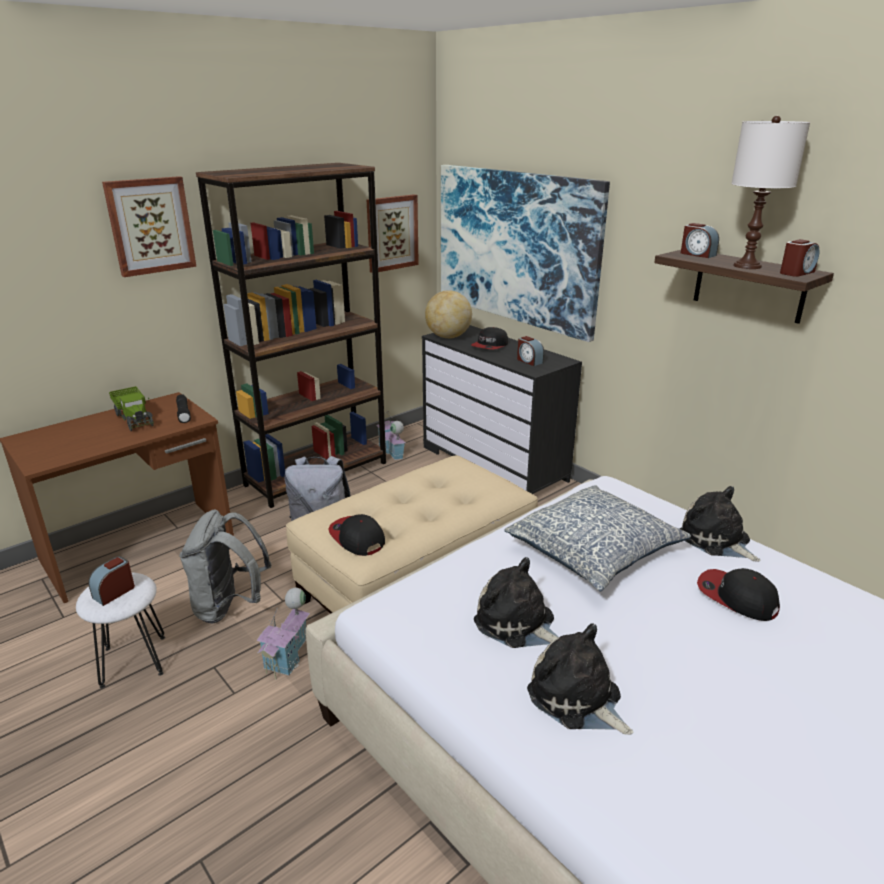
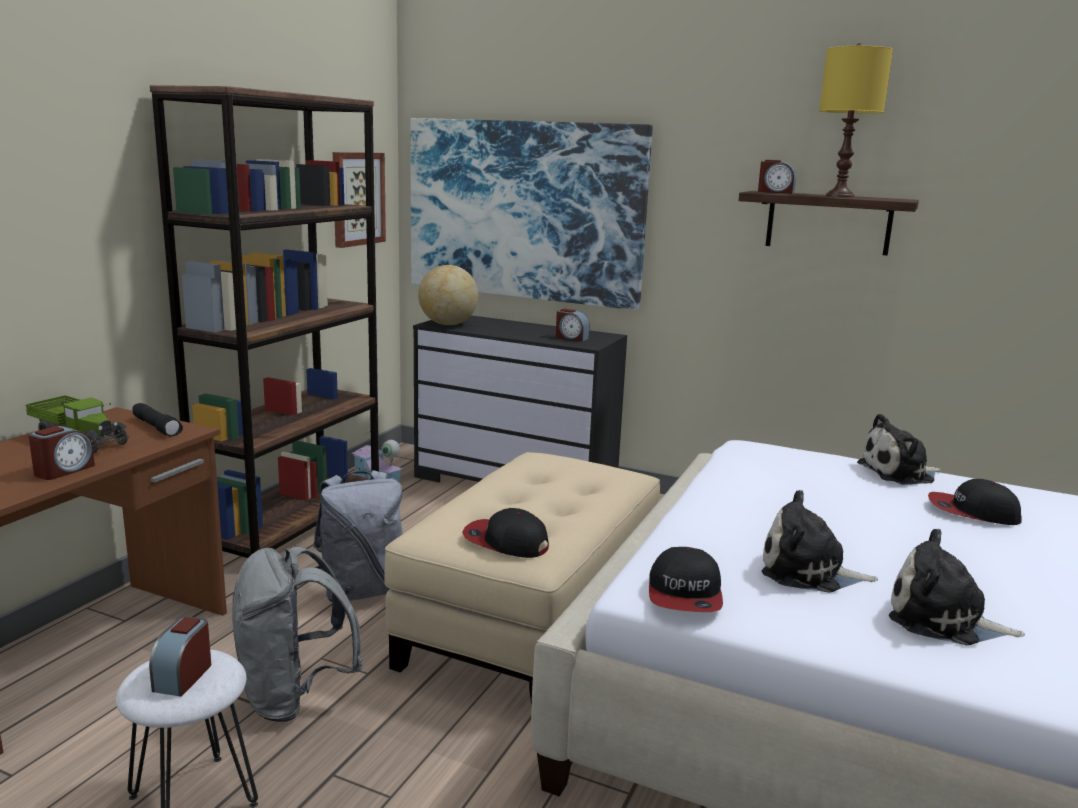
camera: 25 degrees left, 10 degrees down
picture [102,176,197,277] -> none
toy house [256,588,310,680] -> none
cap [471,327,508,349] -> cap moved to [649,547,723,612]
pillow [505,485,691,591] -> none
plush toy [680,486,760,562] -> plush toy turned 45 degrees counterclockwise [857,414,941,485]
white table lamp [731,116,810,269] -> yellow table lamp [819,43,893,198]
alarm clock [780,239,820,277] -> alarm clock moved to [28,426,95,480]

